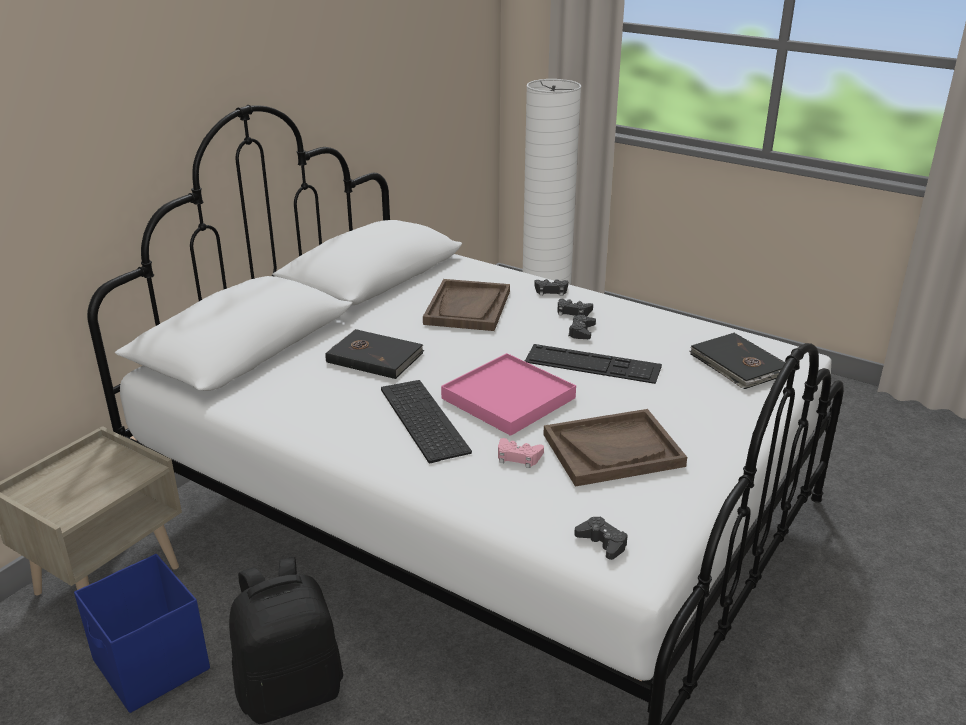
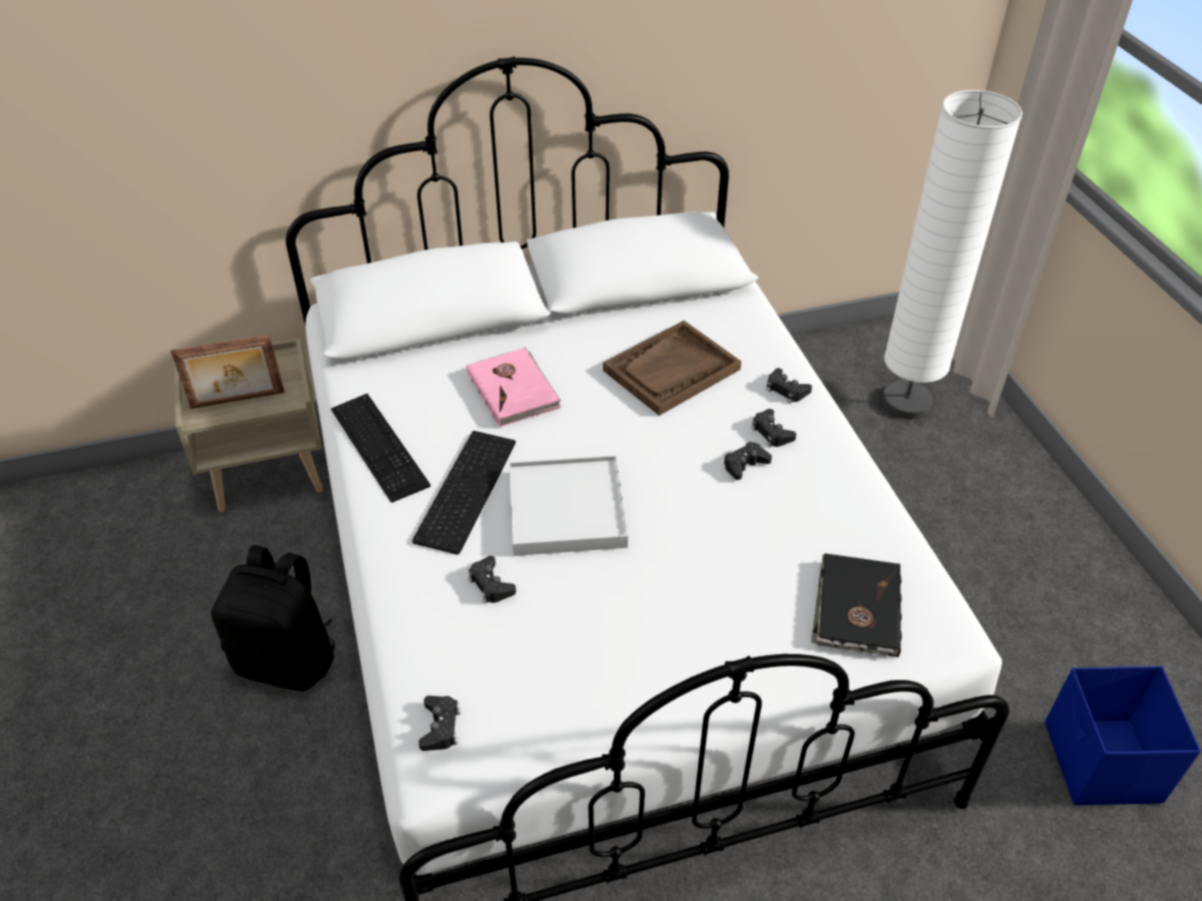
camera: 40 degrees right, 15 degrees up
blue storage box [74,554,210,713] -> blue storage box moved to [1045,666,1201,805]
black book [325,329,425,379] -> pink book [466,347,561,427]
pink tray [441,353,576,436] -> white tray [509,455,628,556]
pink game controller [498,438,544,468] -> black game controller [468,556,516,604]
keyboard [525,344,662,384] -> keyboard moved to [331,393,431,503]
brown tray [543,409,687,487] -> none
none -> picture frame [171,334,285,409]

